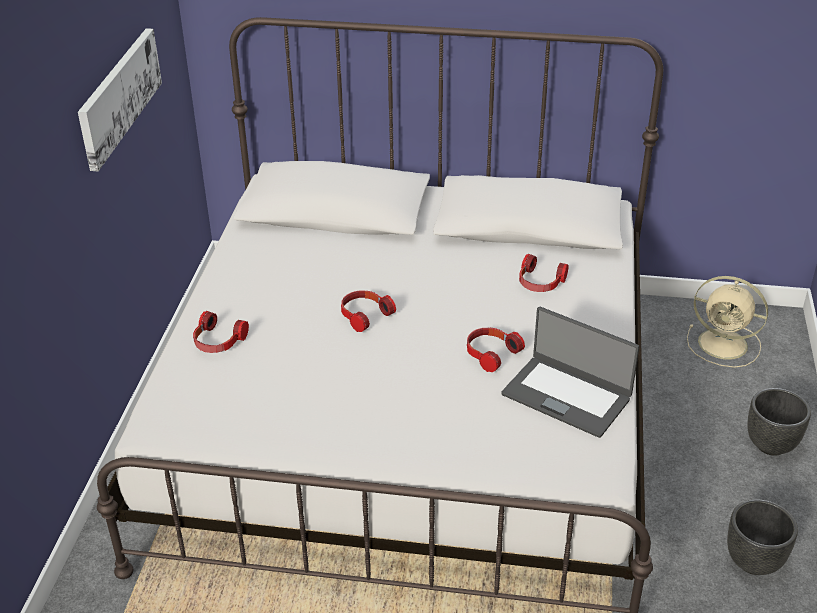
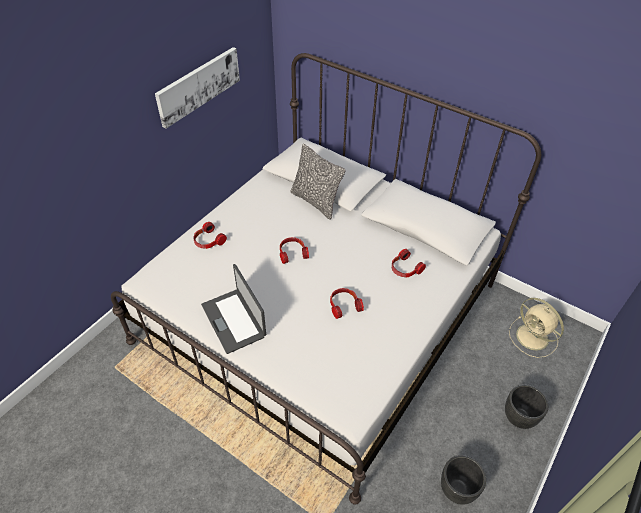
camera: 25 degrees right, 10 degrees up
laptop [501,307,639,438] -> laptop moved to [201,264,266,354]
none -> pillow [290,144,346,220]

